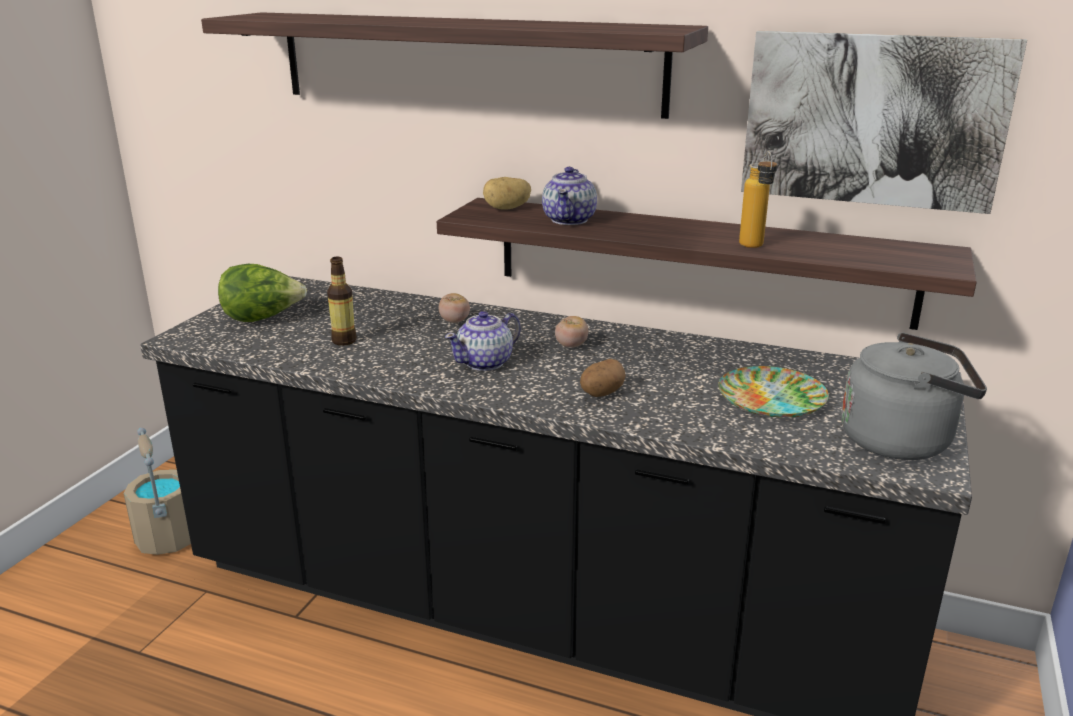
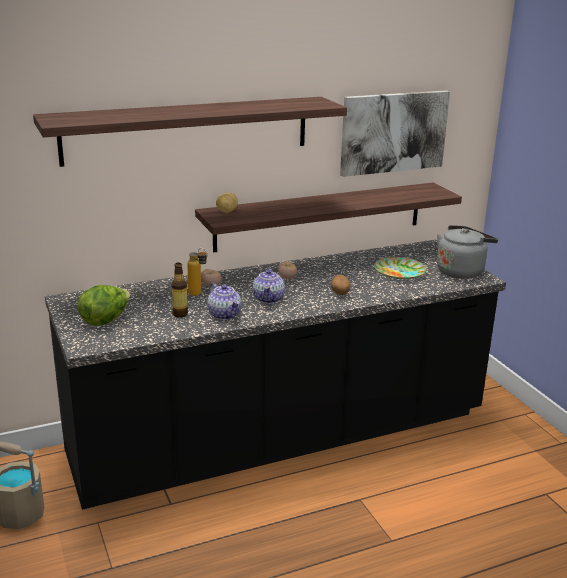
camera: 45 degrees left, 0 degrees up
teapot [542,167,597,225] -> teapot moved to [207,283,241,320]
bottle [739,152,777,248] -> bottle moved to [187,248,207,296]

